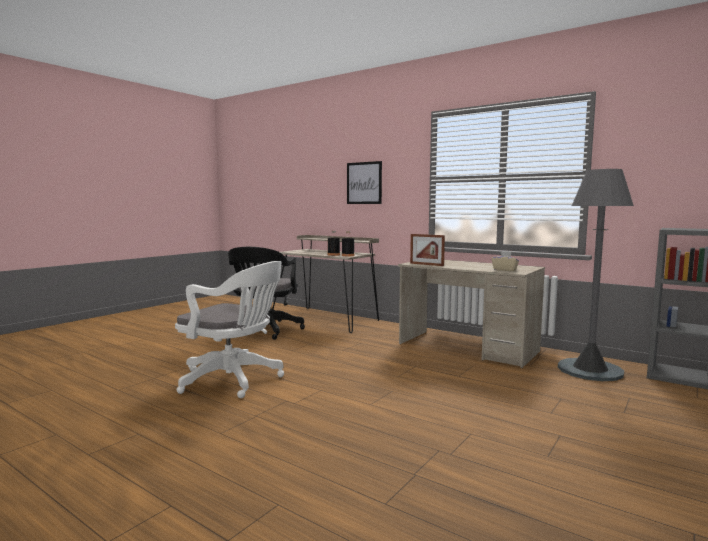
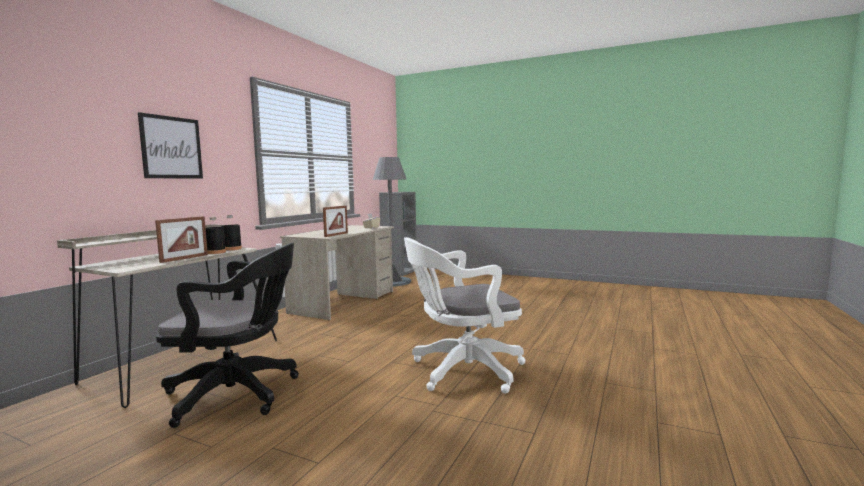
camera: 100 degrees left, 0 degrees up
white office chair [175,261,284,398] -> white office chair turned 120 degrees counterclockwise [404,237,526,394]
none -> picture frame [155,216,208,263]

